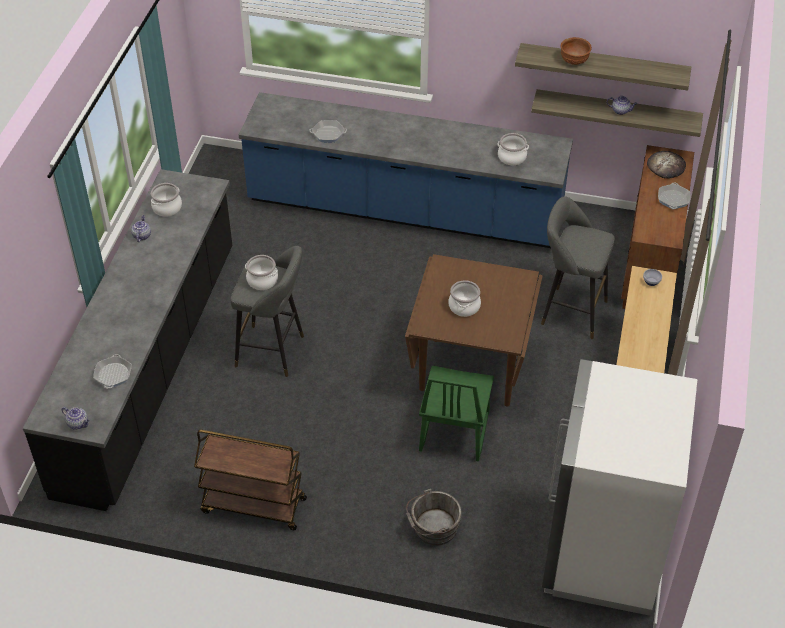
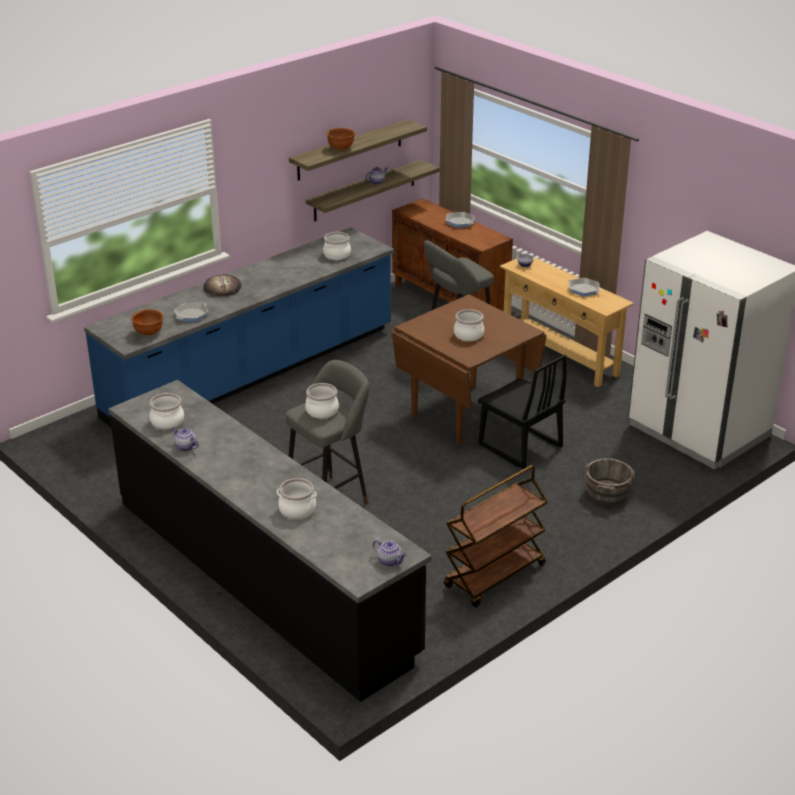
camera: 55 degrees left, 15 degrees down
teapot [62,407,90,430] -> teapot turned 60 degrees clockwise [373,540,407,566]
frying pan [93,354,132,388] -> frying pan moved to [568,278,601,297]
green chair [419,366,494,461] -> black chair [478,355,567,469]
bread [647,151,686,179] -> bread moved to [204,275,241,296]
none -> brown bowl [131,309,163,336]
none -> cooking pot [277,478,317,519]

